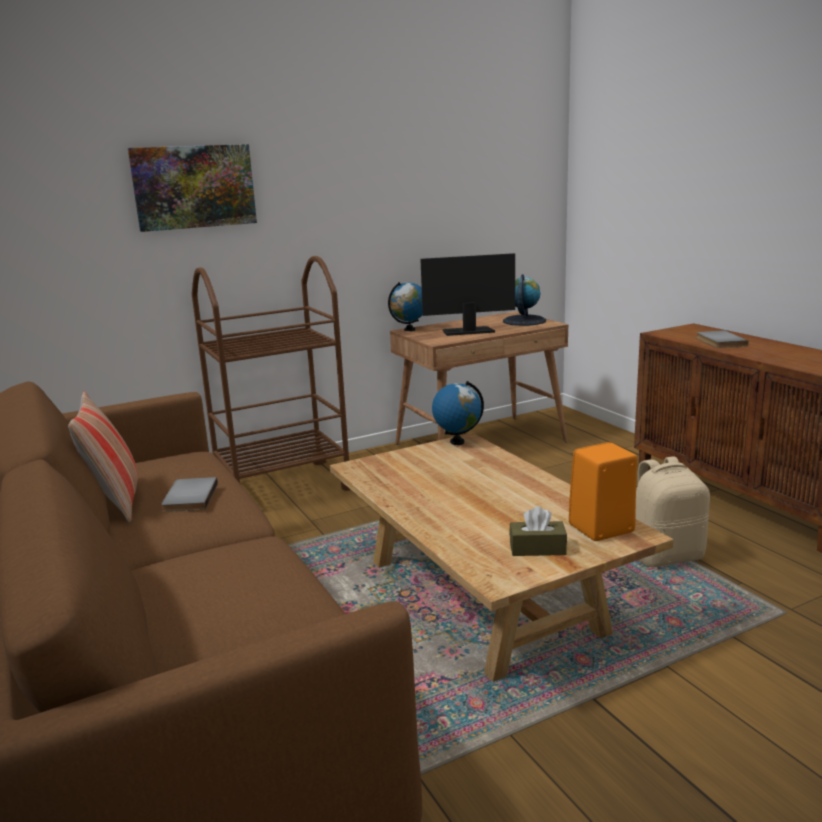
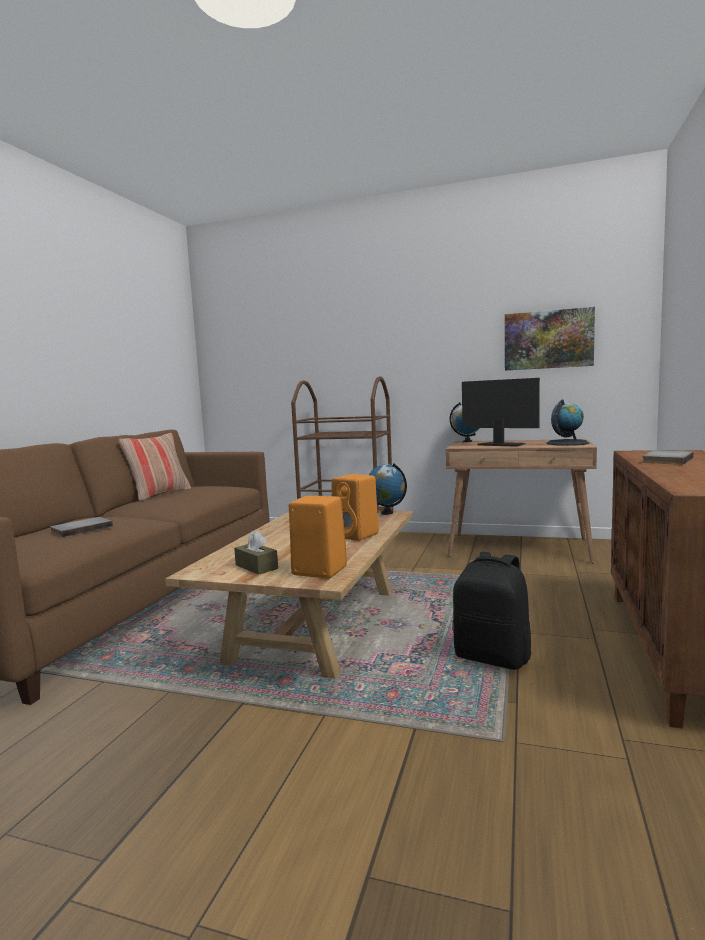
camera: 45 degrees right, 10 degrees down
picture [128,144,257,232] -> picture moved to [505,307,595,371]
grey book [161,477,218,512] -> grey book moved to [50,517,113,537]
beige backpack [635,456,710,567] -> black backpack [452,552,531,670]
none -> orange speaker [331,474,379,541]

